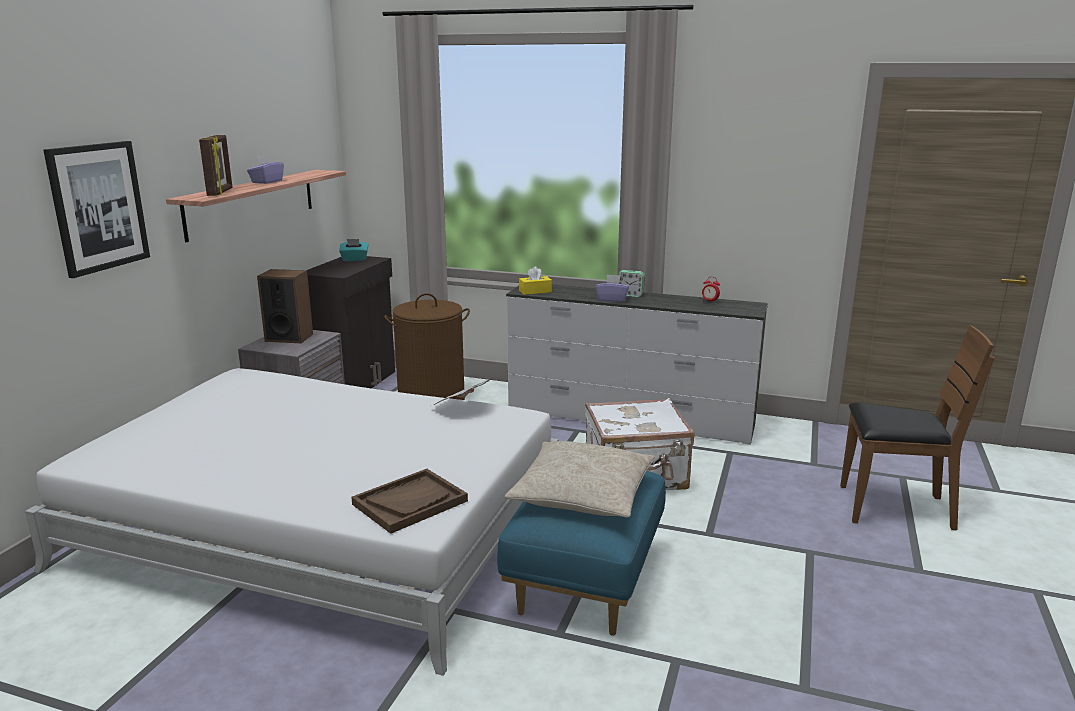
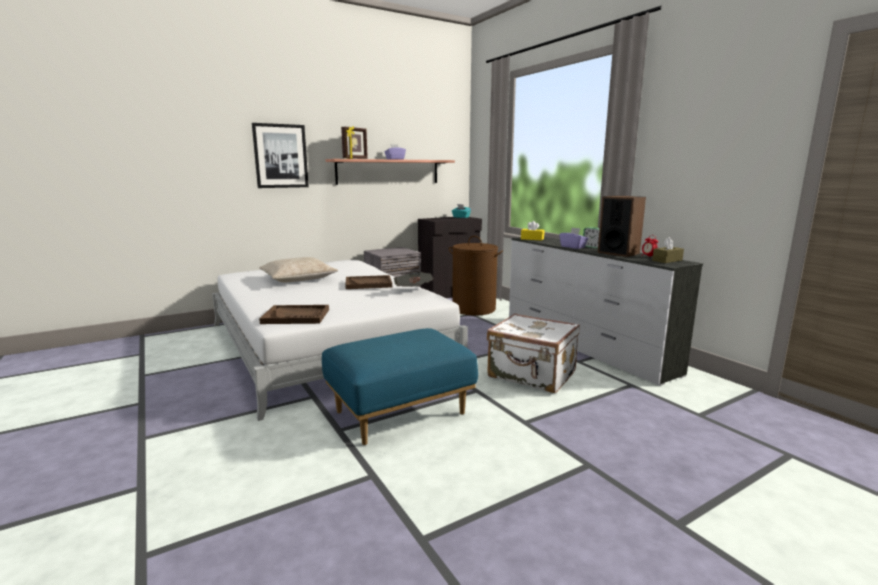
camera: 40 degrees right, 5 degrees down
speaker [257,269,313,343] -> speaker moved to [598,196,646,257]
beige pillow [505,441,655,517] -> beige pillow moved to [259,257,338,282]
brown chair [840,325,995,530] -> none
none -> brown tray [345,275,392,289]
none -> brown tissue box [652,237,684,263]

